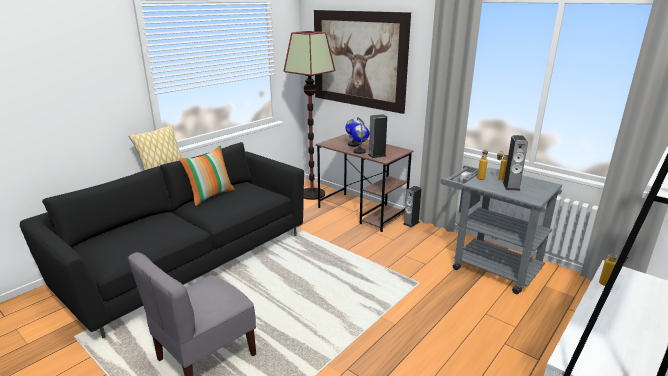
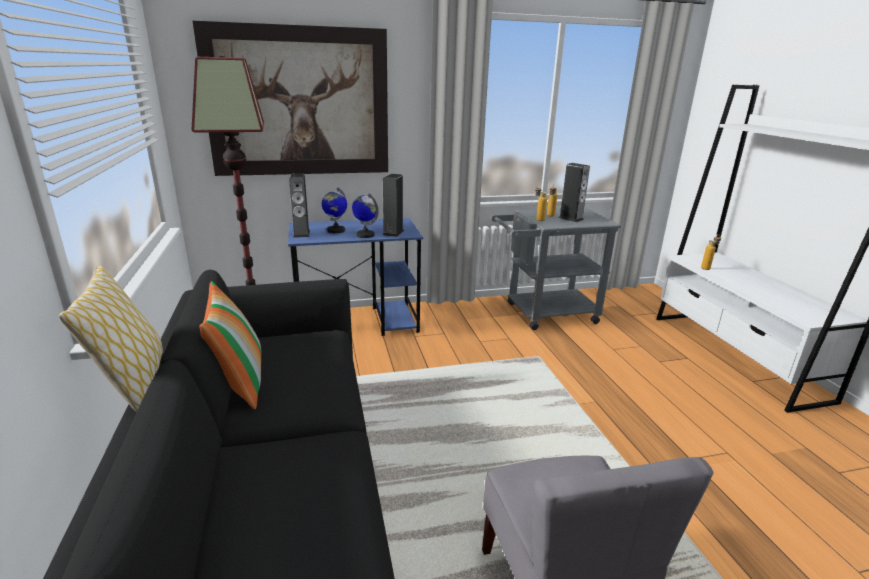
camera: 55 degrees left, 0 degrees up
brown desk [316,134,413,232] -> blue desk [288,218,423,336]
speaker [403,186,422,227] -> speaker moved to [289,174,310,238]

